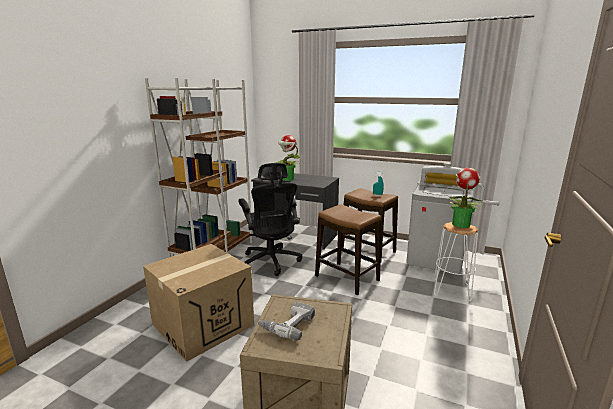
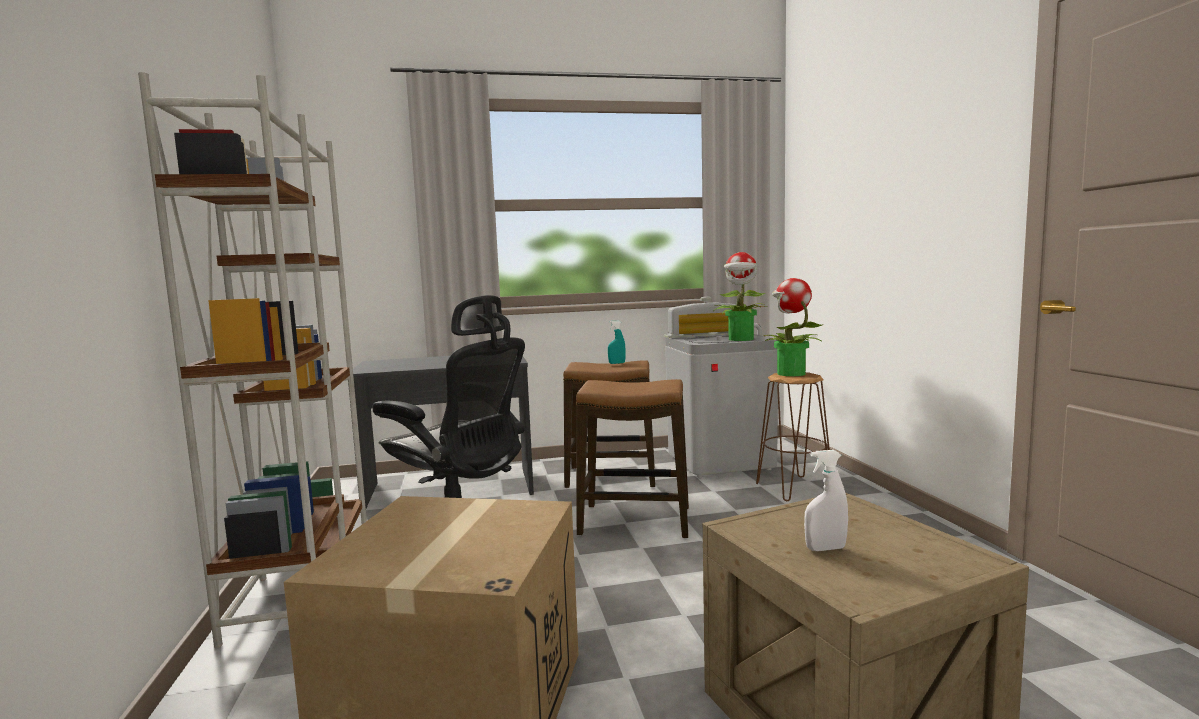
camera: 35 degrees left, 10 degrees down
power drill [258,302,315,340] -> white spray bottle [804,450,848,551]
potted plant [276,135,300,181] -> potted plant moved to [713,252,767,341]
white stool [434,222,479,301] -> brown stool [756,372,830,501]

